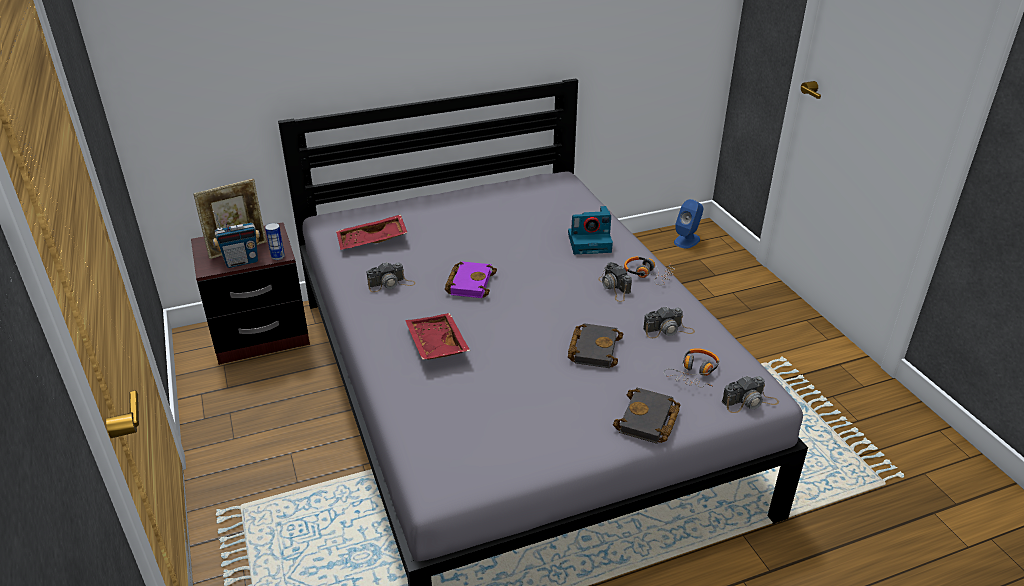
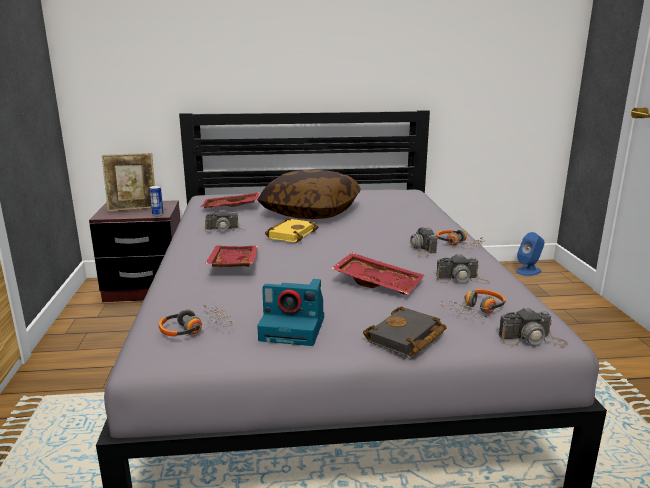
camera: 15 degrees right, 15 degrees down
radio [213,211,260,268] -> none
purple book [445,262,497,298] -> yellow book [265,218,319,243]
camera [568,206,613,254] -> camera moved to [257,279,324,346]
black book [568,323,623,368] -> red tray [331,253,424,295]
none -> headphones [159,305,234,337]
none -> pillow [257,170,361,219]

